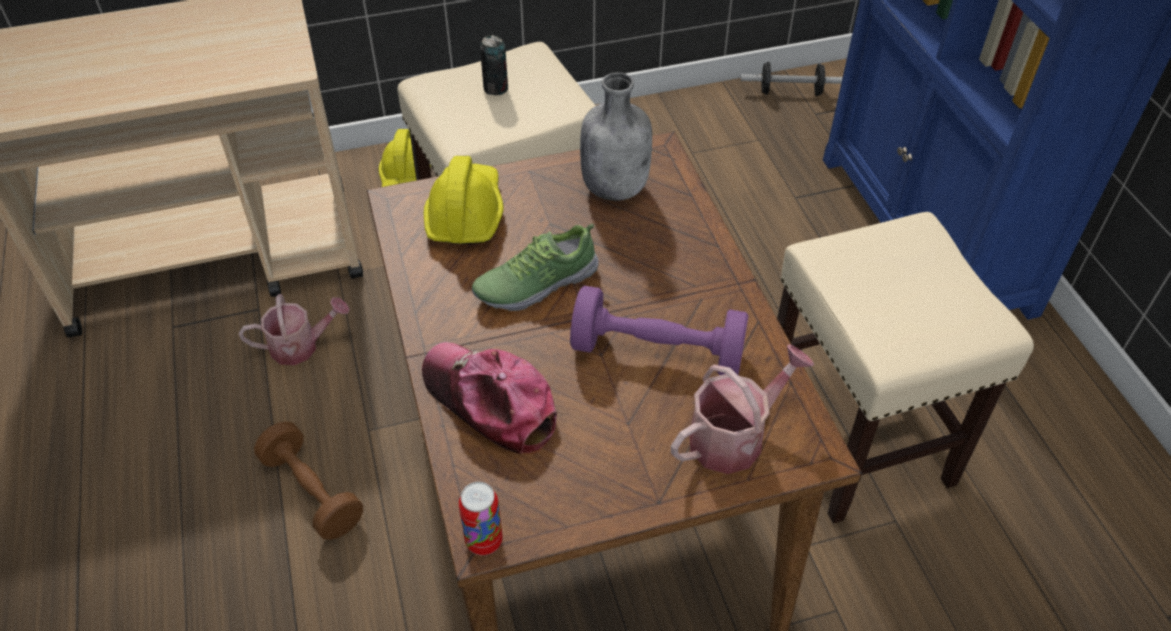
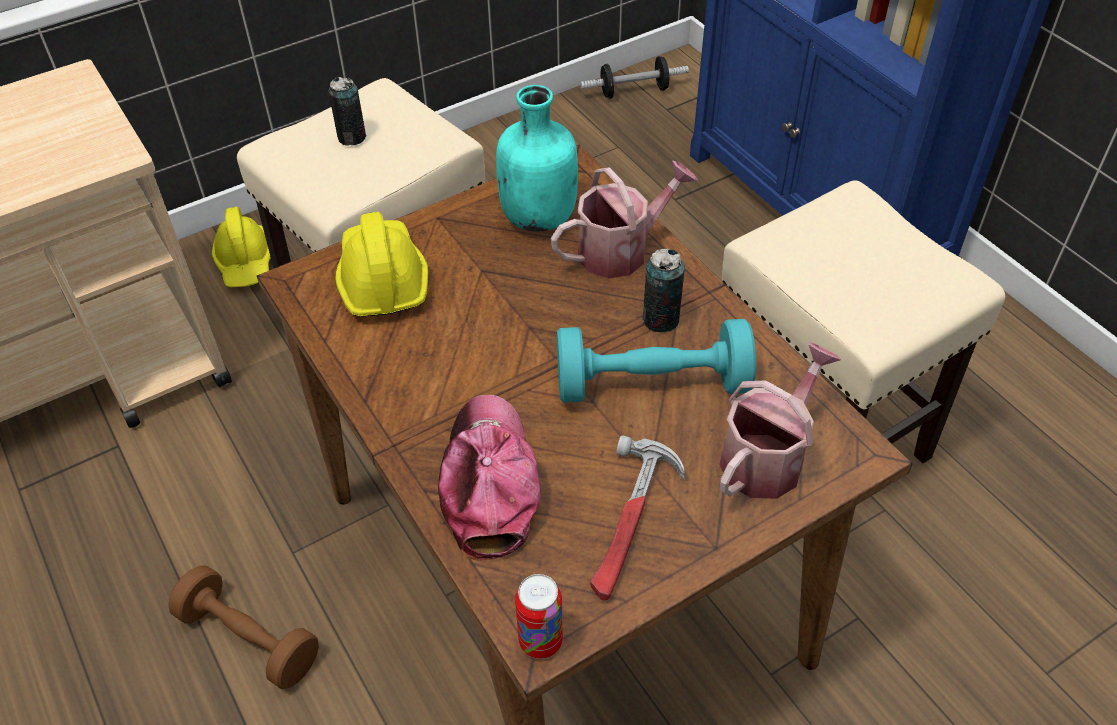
camera: 15 degrees left, 0 degrees up
watering can [239,294,350,365] -> watering can moved to [551,161,698,278]
cap [422,342,557,456] -> cap turned 60 degrees clockwise [438,395,541,561]
shoe [472,224,599,311] -> none
purple dumbbell [570,286,748,375] -> turquoise dumbbell [557,319,756,403]
grey bottle [580,72,652,201] -> turquoise bottle [496,85,578,232]
none -> hammer [590,435,685,601]
none -> can [642,249,685,332]

